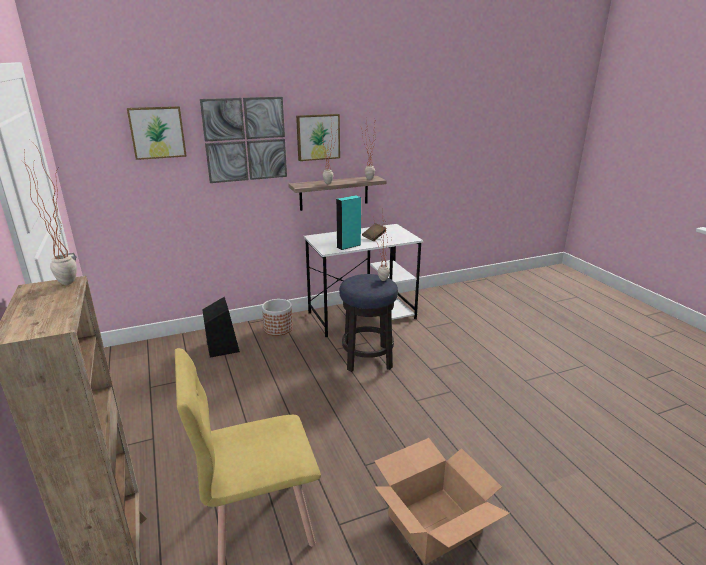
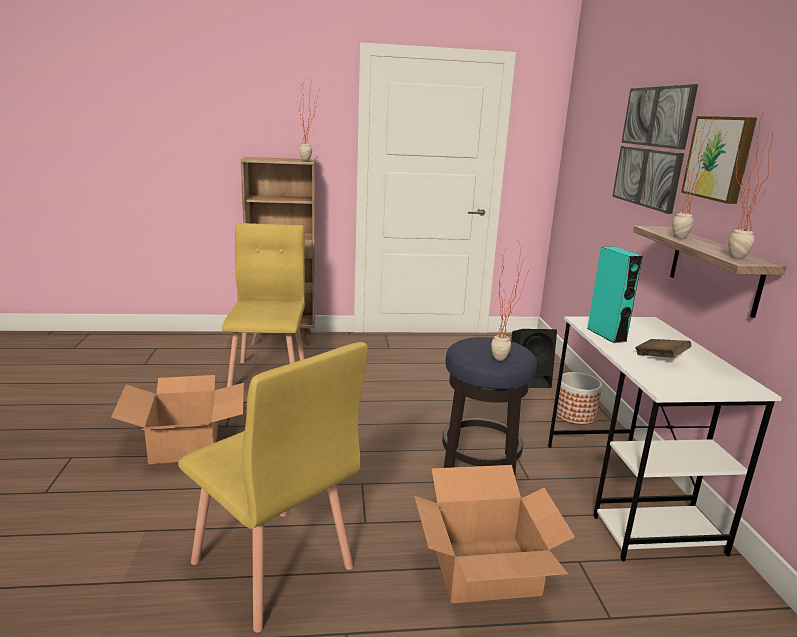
camera: 105 degrees right, 5 degrees down
picture [127,106,187,160] -> none
none -> yellow chair [178,342,368,632]
none -> cardboard box [414,465,575,603]

